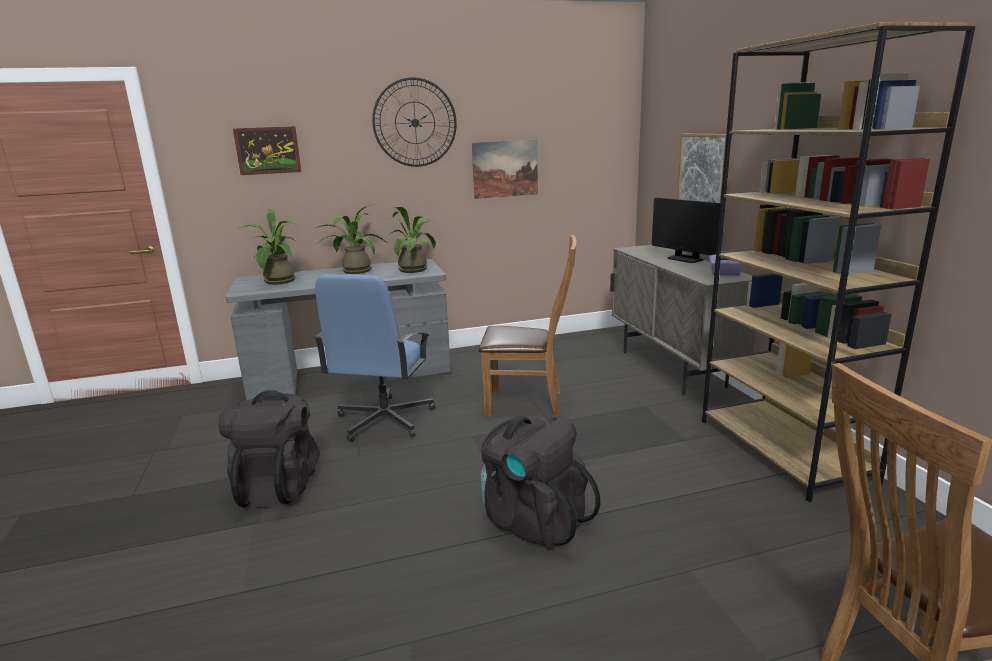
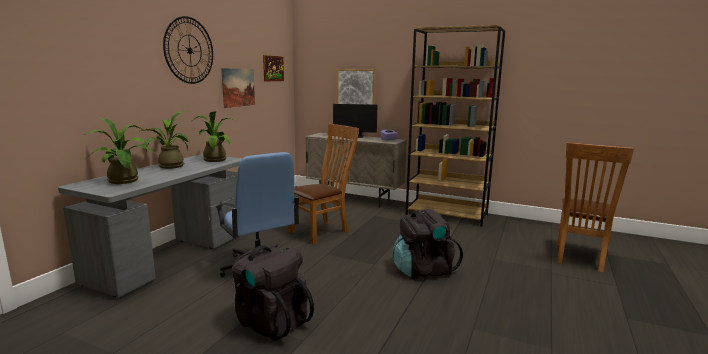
camera: 50 degrees left, 5 degrees down
picture [233,126,302,175] -> picture moved to [263,55,284,82]

